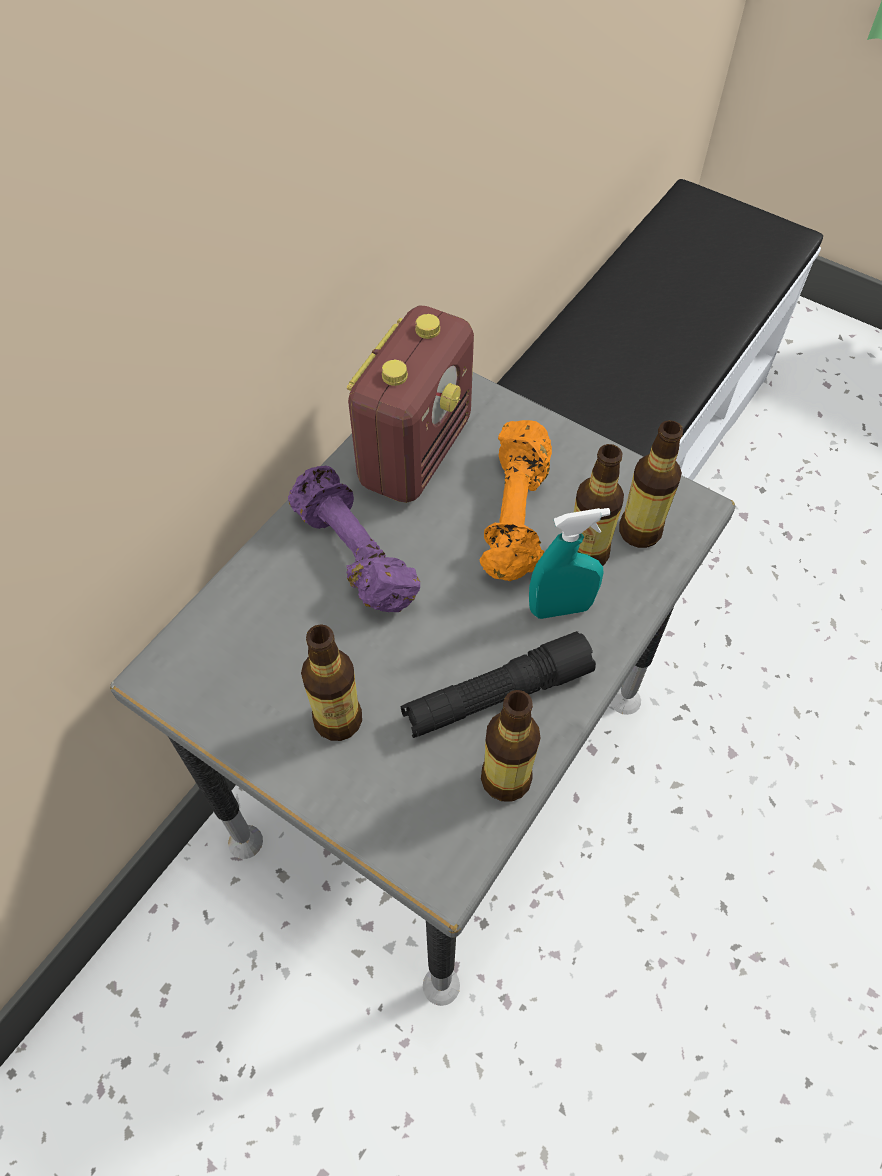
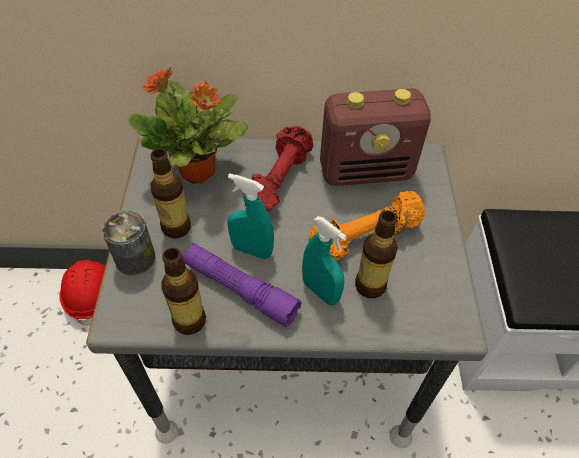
camera: 55 degrees right, 5 degrees down
purple dumbbell [288,466,420,612] -> red dumbbell [243,126,313,212]
black flashlight [401,631,596,738] -> purple flashlight [182,243,301,327]
bottle [619,420,683,548] -> none
none -> red hard hat [59,260,106,326]
none -> can [102,210,156,275]
none -> potted plant [127,67,248,184]
none -> turquoise spray bottle [228,173,274,259]

